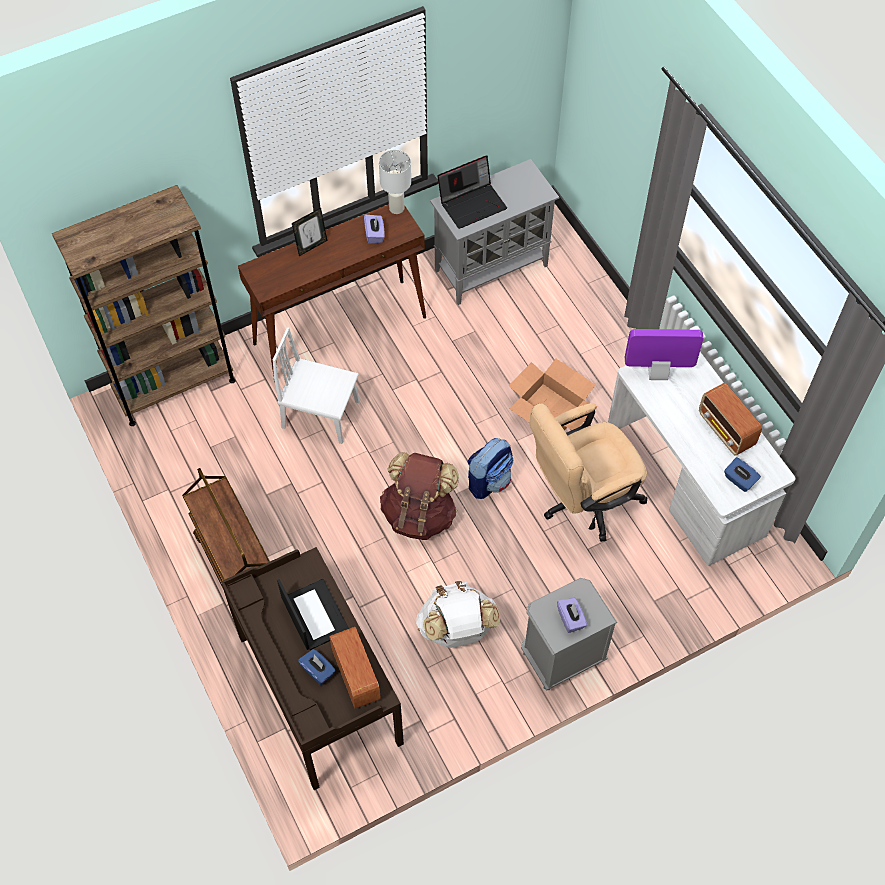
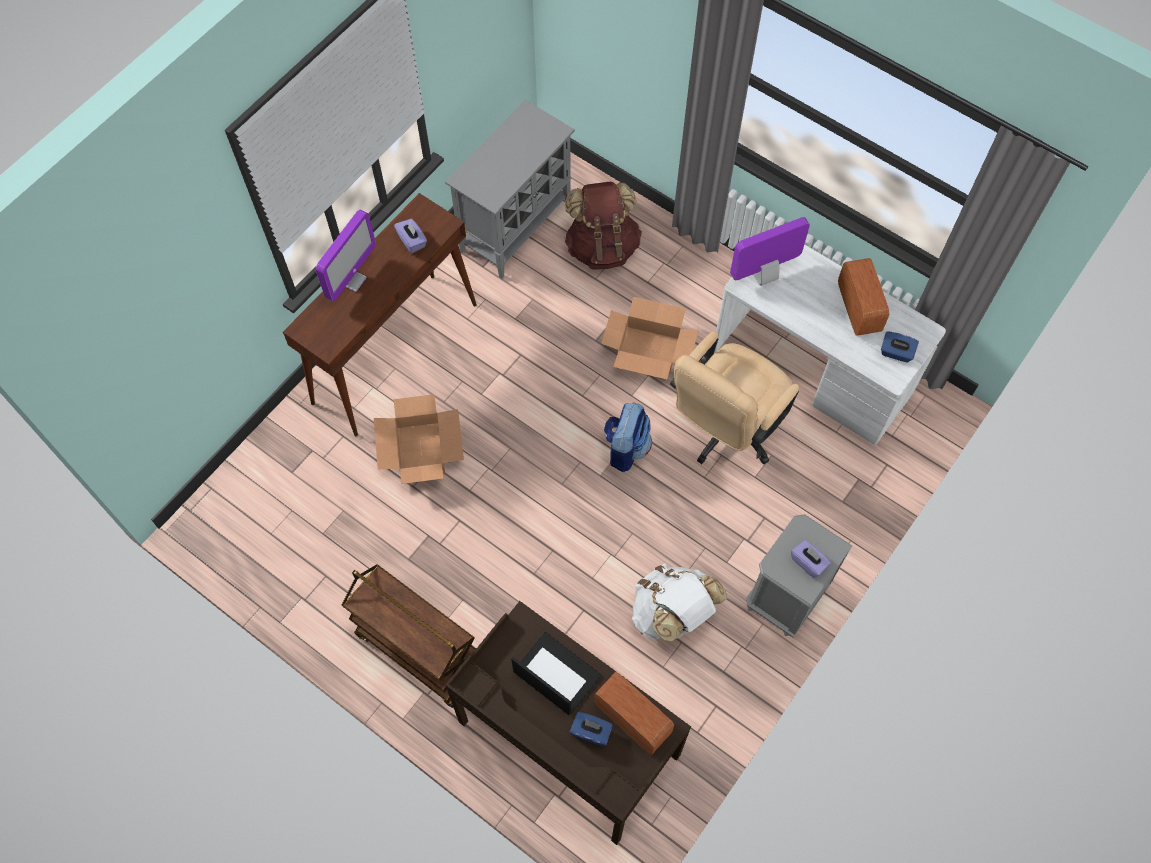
camera: 25 degrees left, 5 degrees up
brown bookcase [52,185,236,426] -> none
white chair [273,327,359,444] -> cardboard box [374,394,464,484]
picture frame [292,208,327,256] -> monitor [316,210,376,301]
white table lamp [379,150,411,214] -> none
brown backpack [380,452,459,540] -> brown backpack moved to [564,181,642,270]
laptop [437,155,507,229] -> none
radio [699,383,762,456] -> radio turned 135 degrees counterclockwise [838,258,889,336]

